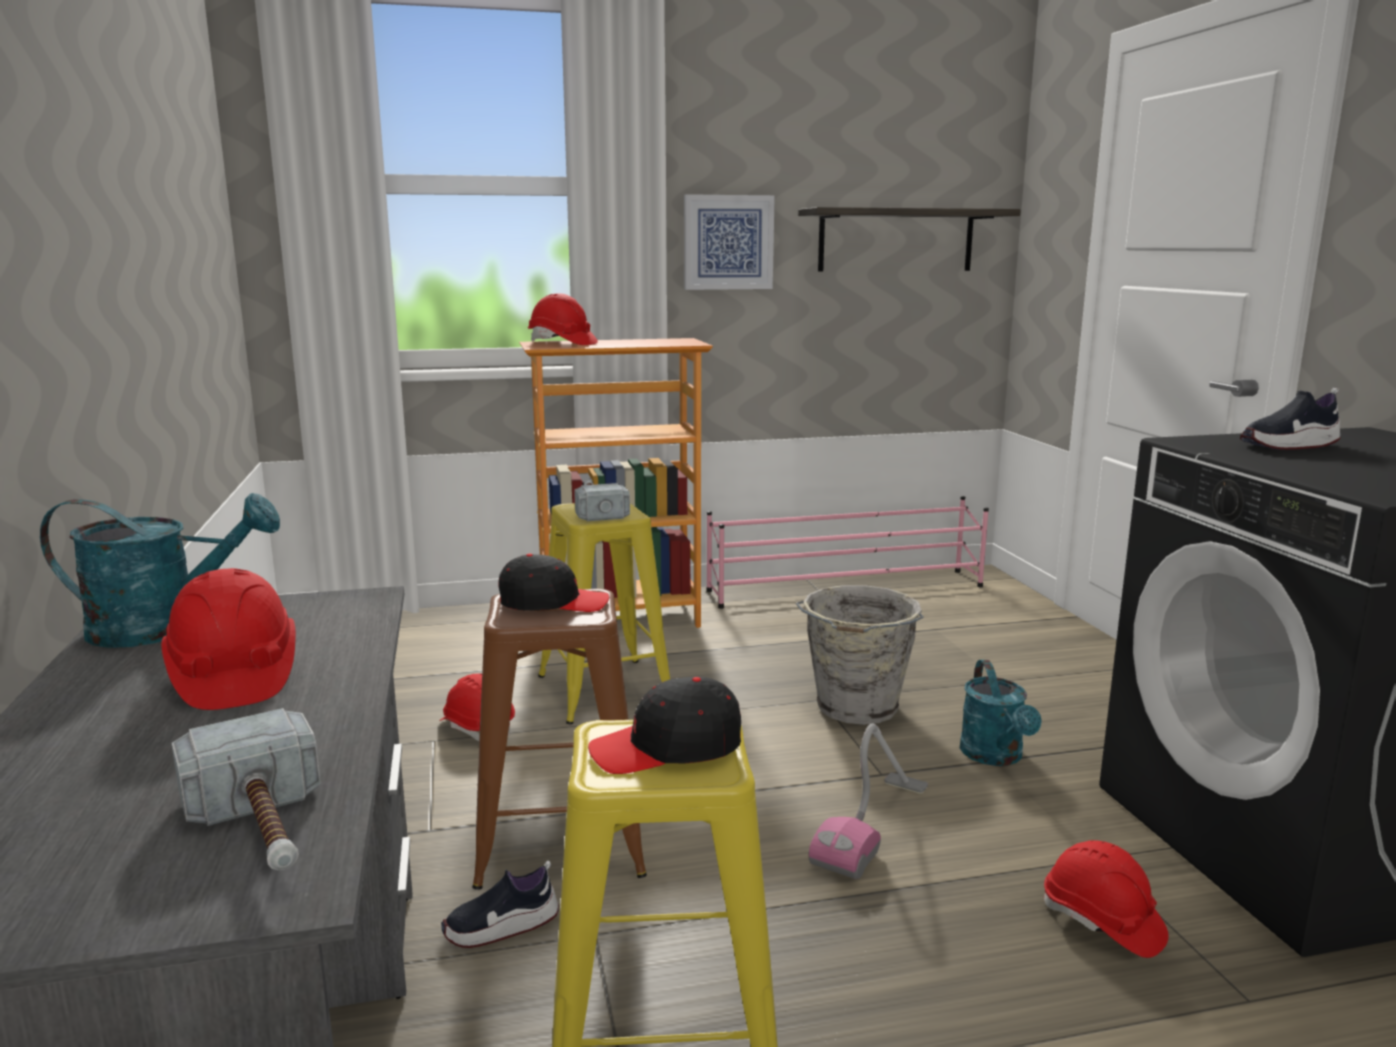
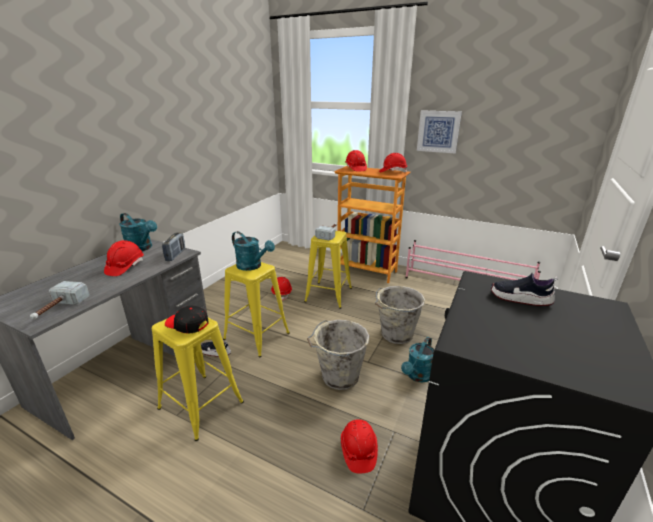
camera: 40 degrees right, 10 degrees up
brown stool [472,589,647,890] -> yellow stool [223,262,290,357]
black cap [499,554,609,612] -> turquoise watering can [232,231,275,271]
shelf [798,207,1021,272] -> none
vacuum cleaner [809,723,928,879] -> grey bucket [307,320,369,390]
none -> radio [162,232,185,261]
none -> red hard hat [379,153,407,172]

